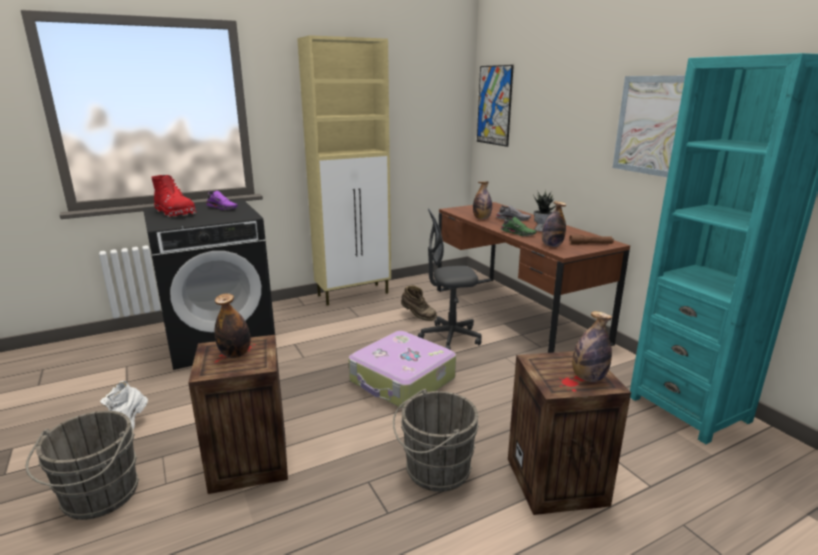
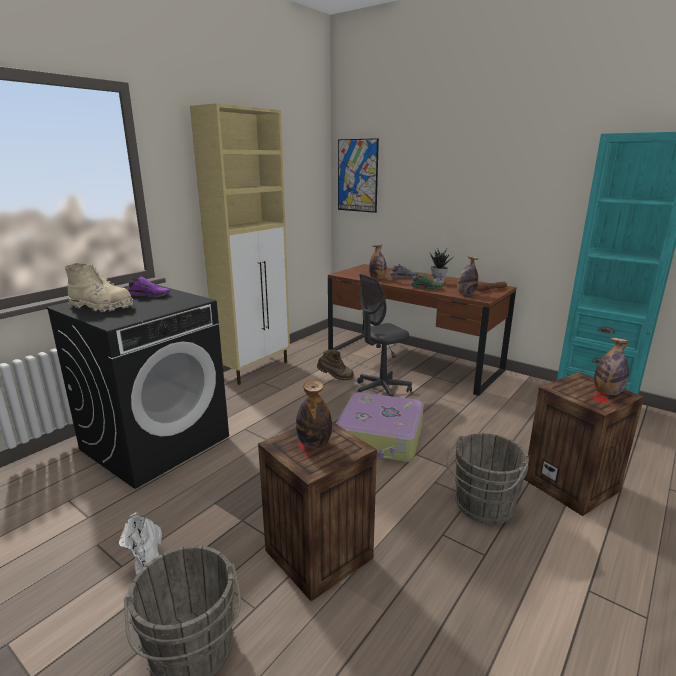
camera: 25 degrees left, 0 degrees up
red boot [151,175,196,217] -> beige boot [65,263,134,312]
picture [613,76,685,177] -> none

